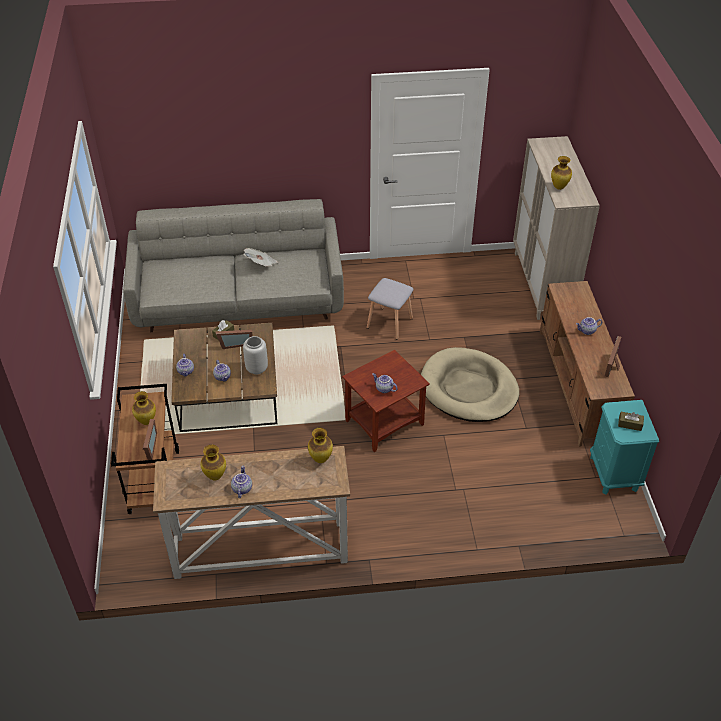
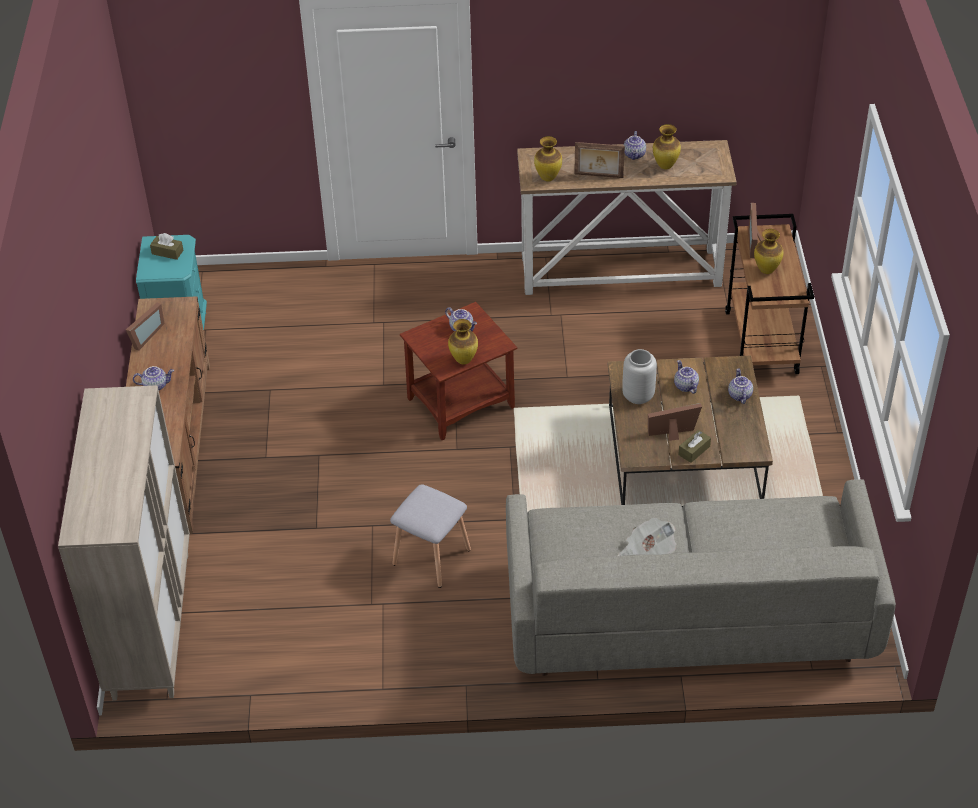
camera: 175 degrees left, 0 degrees up
beige dog bed [421,347,519,422] -> none
vase [551,156,572,190] -> vase moved to [448,319,478,364]
none -> picture frame [574,142,625,178]

